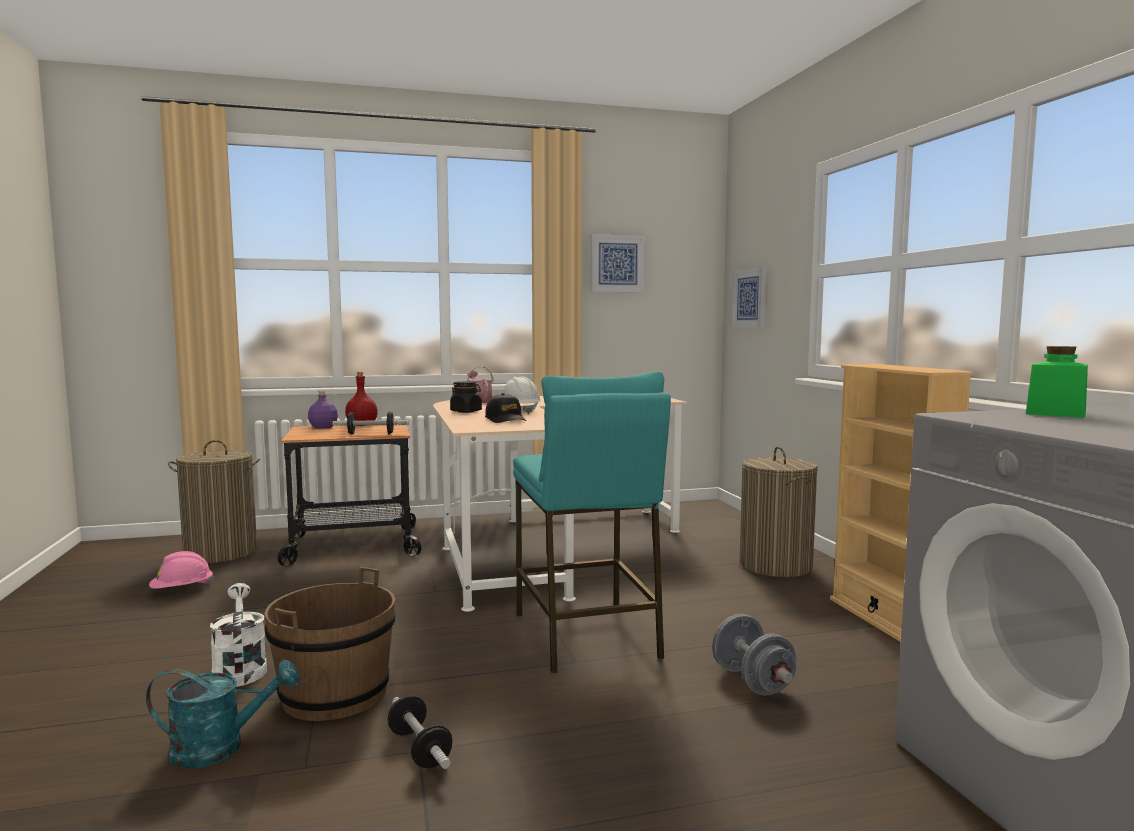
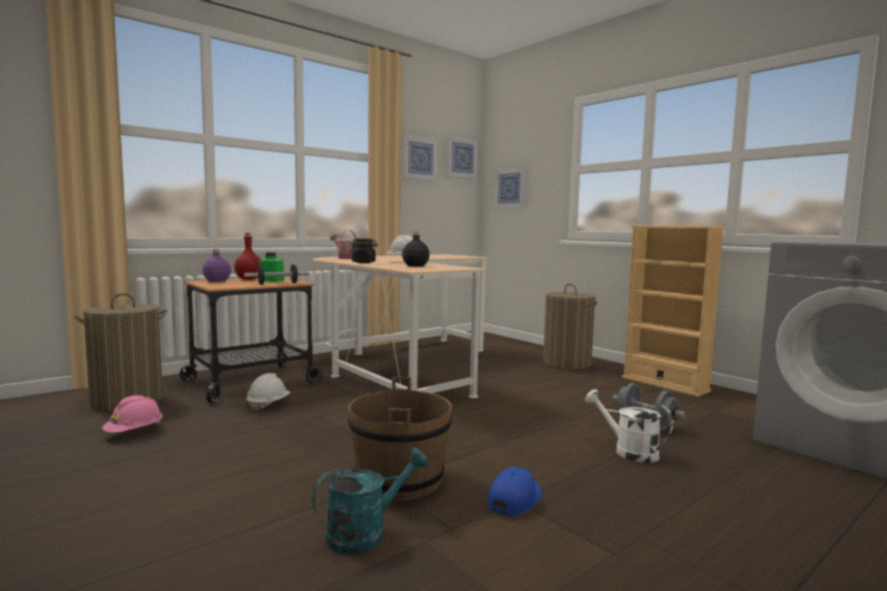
camera: 25 degrees left, 0 degrees up
white watering can [210,583,267,687] -> white watering can moved to [585,389,673,463]
dumbbell [388,695,453,769] -> blue cap [488,467,542,516]
black cap [485,393,526,423] -> black bottle [402,232,430,267]
turquoise stool [513,371,671,674] -> none
green jar [1026,346,1088,418] -> green jar moved to [258,252,285,282]
none -> white hard hat [246,373,291,412]
none -> picture [446,135,478,179]

